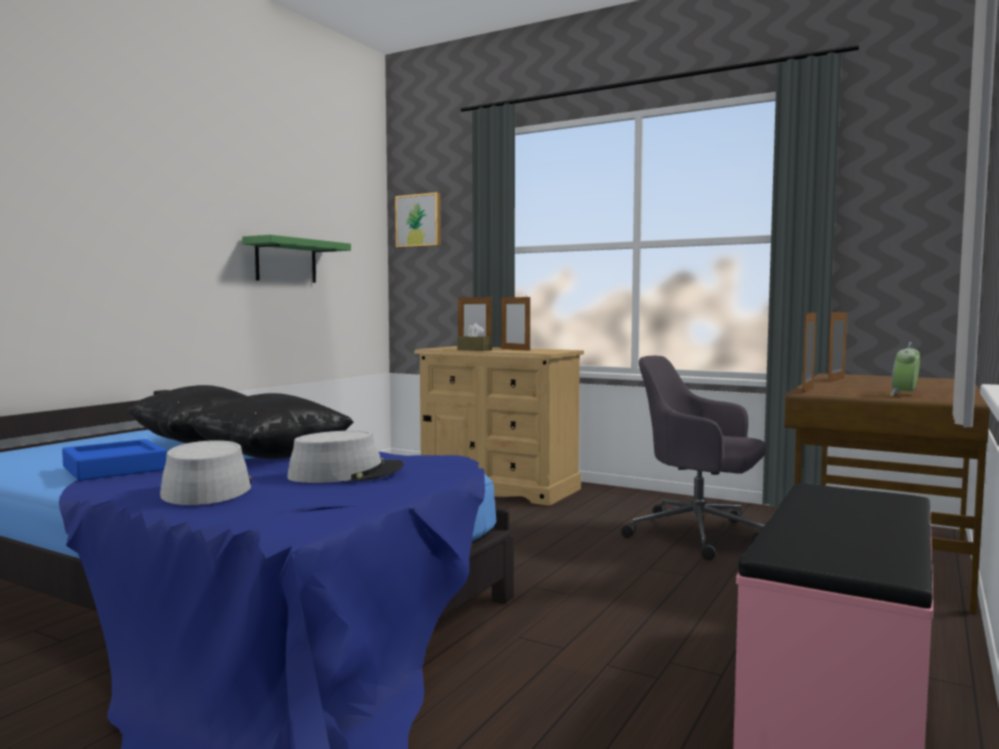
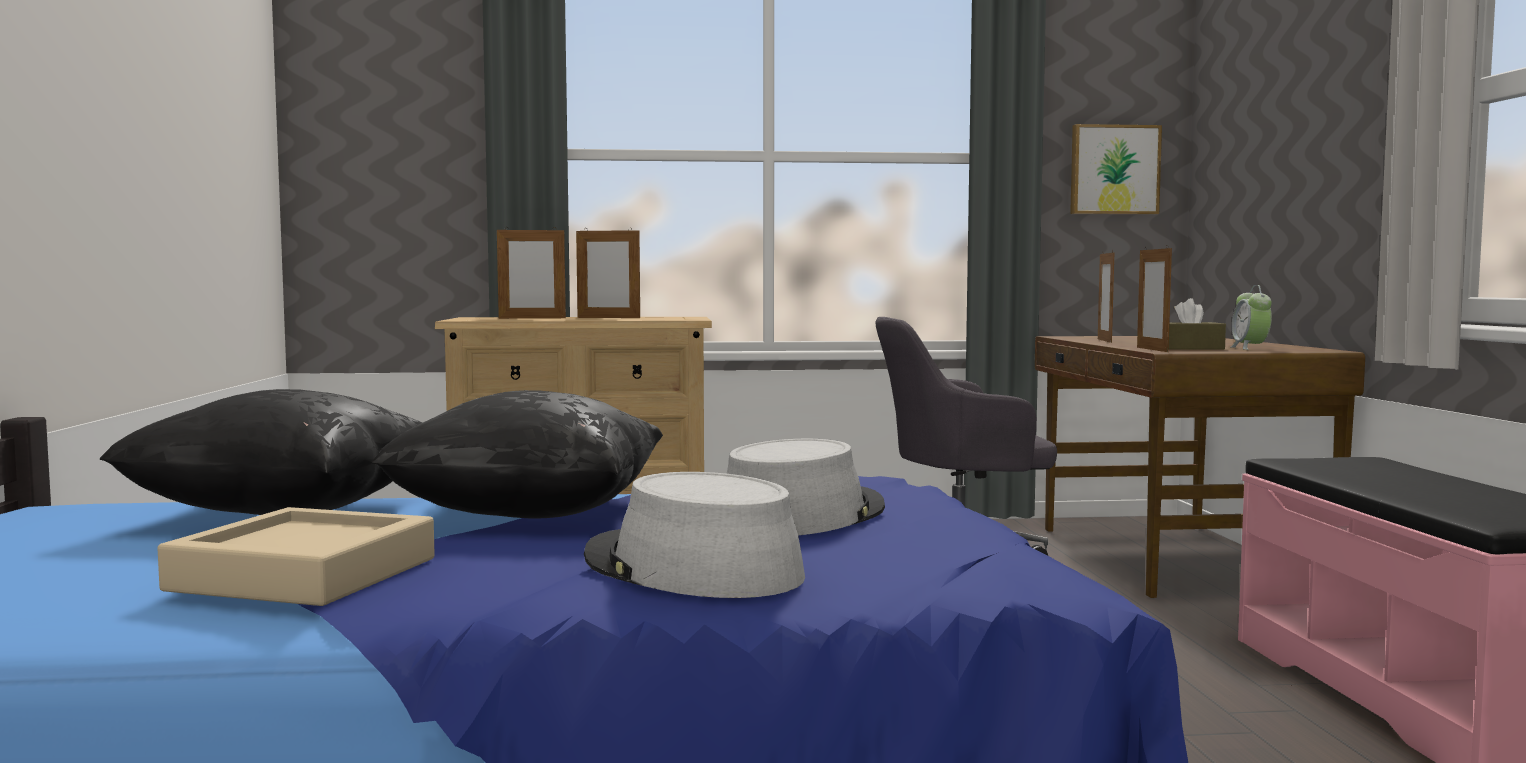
camera: 35 degrees left, 0 degrees up
blue tray [62,439,168,481] -> beige tray [158,507,435,606]
green shelf [242,235,351,283] -> none
picture [395,192,441,248] -> picture moved to [1070,124,1162,215]
brown tissue box [457,323,492,351] -> brown tissue box moved to [1169,298,1226,349]

